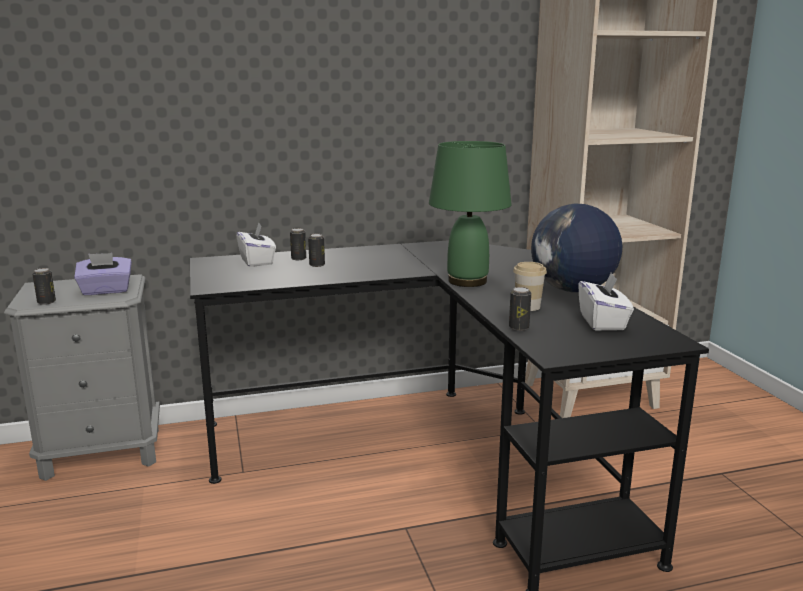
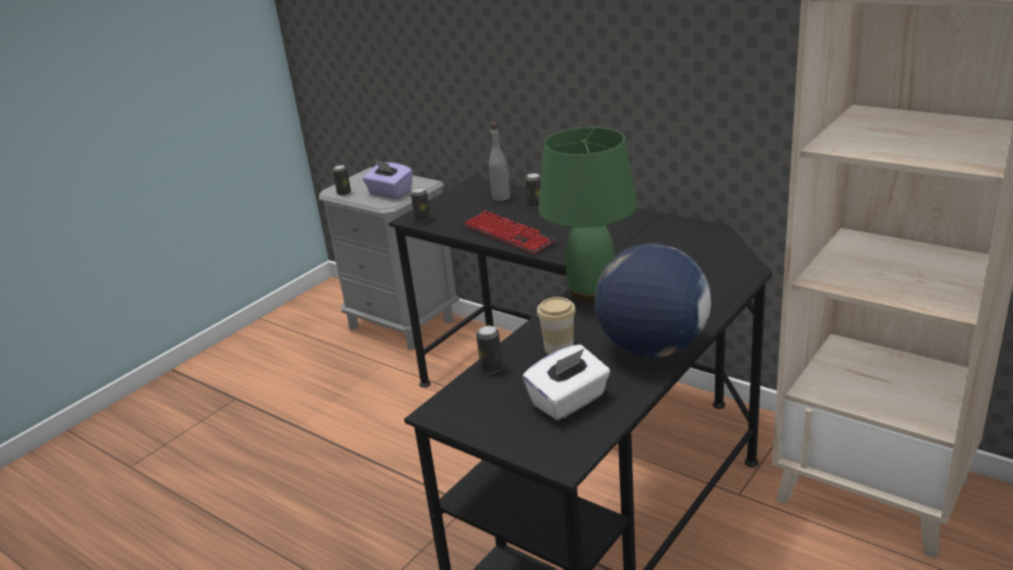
camera: 55 degrees right, 10 degrees up
white tissue box [236,223,276,267] -> grey bottle [489,122,510,201]
can [308,234,325,267] -> can moved to [411,188,431,223]
none -> keyboard [464,210,557,254]

